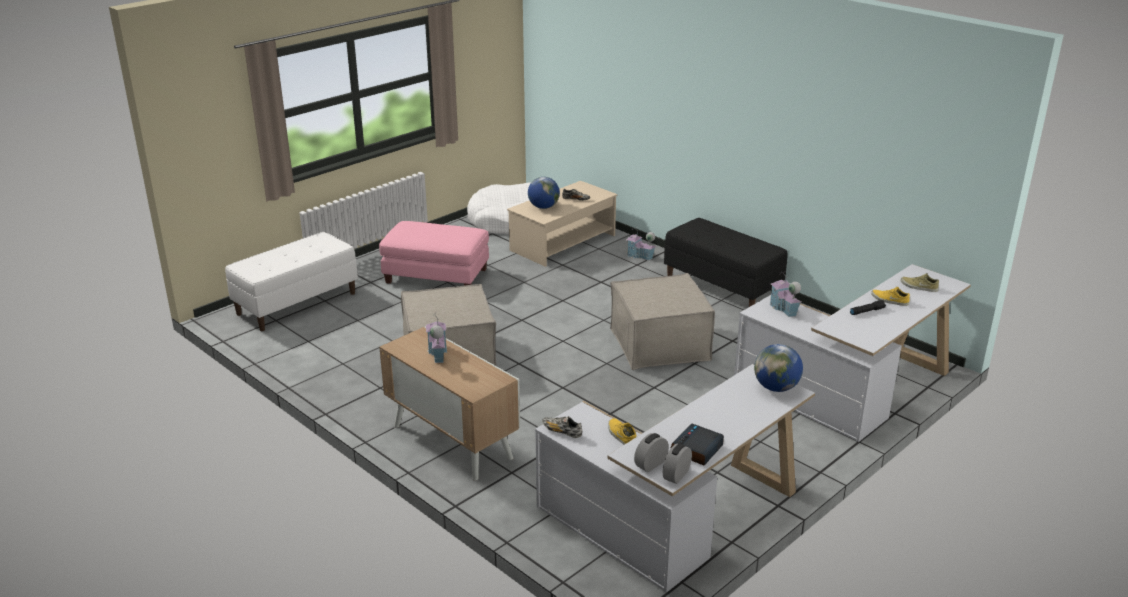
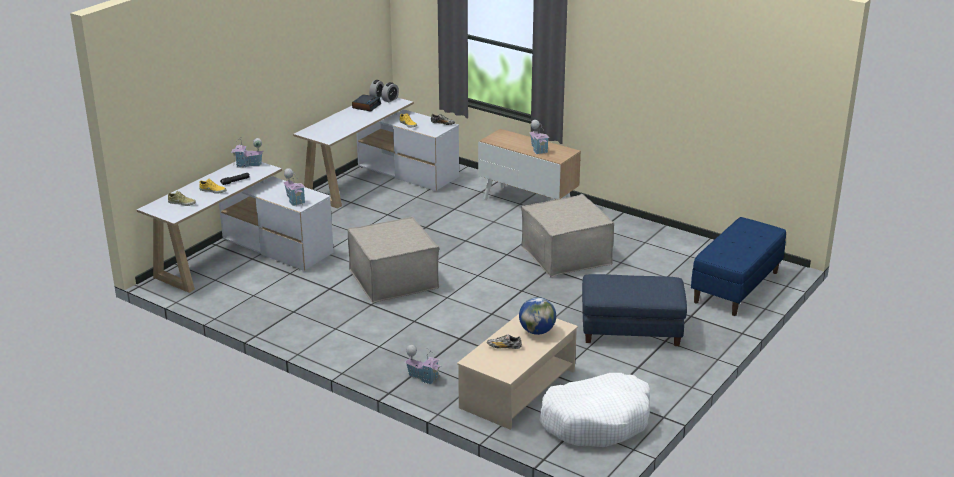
camera: 170 degrees right, 0 degrees up
white bench [225,232,358,331] -> blue bench [691,217,786,316]
pink ottoman [379,221,489,286] -> blue ottoman [582,274,687,346]
black bench [664,218,788,307] -> none
globe [754,344,803,392] -> none
none -> toy house [231,138,263,168]

